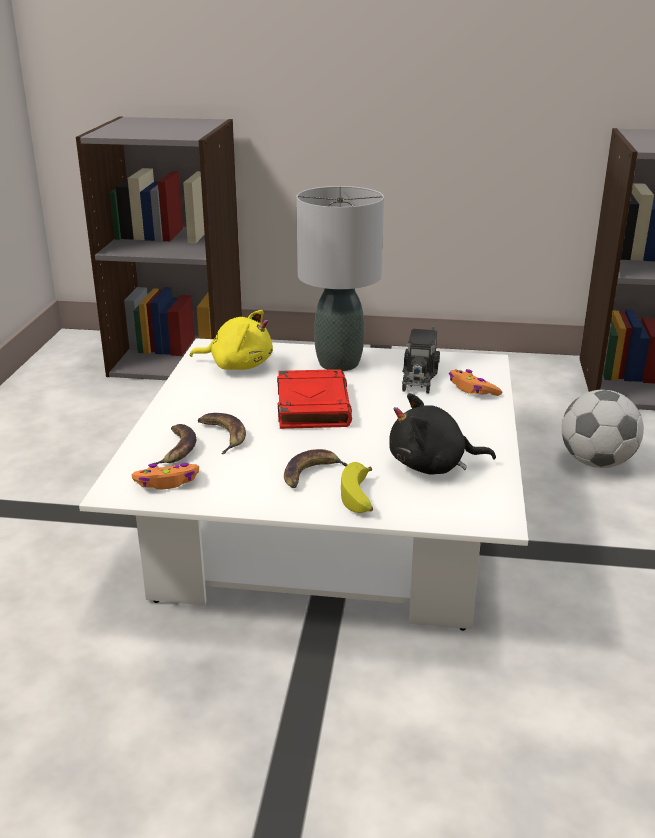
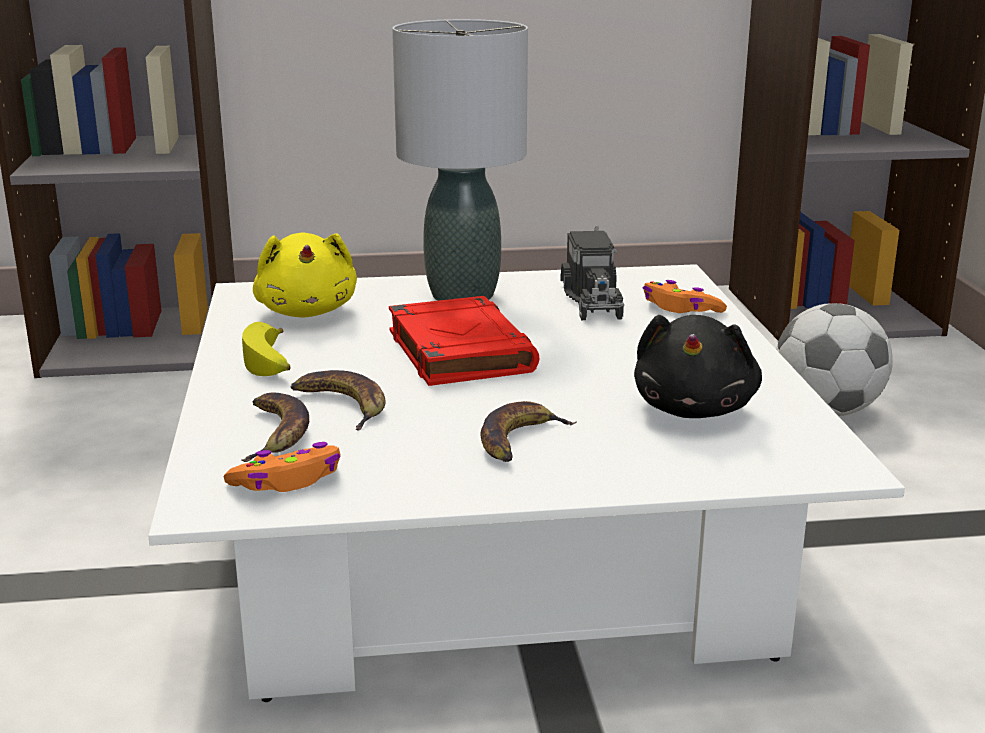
camera: 15 degrees left, 5 degrees down
yellow plush toy [190,310,273,370] -> yellow plush toy turned 75 degrees clockwise [253,232,357,317]
banana [341,462,373,513] -> banana moved to [242,322,291,376]
black plush toy [389,393,496,475] -> black plush toy turned 60 degrees counterclockwise [634,315,762,418]

